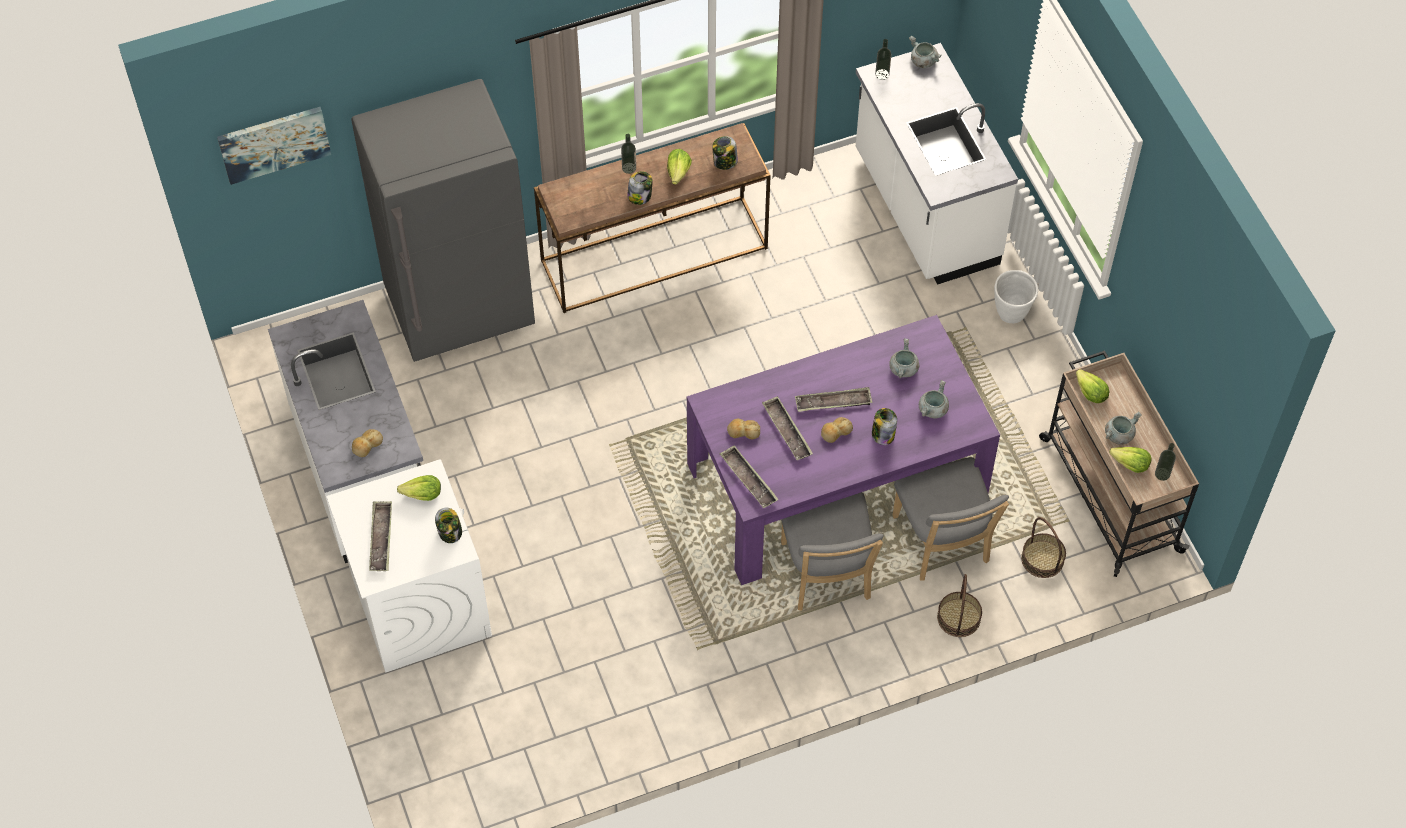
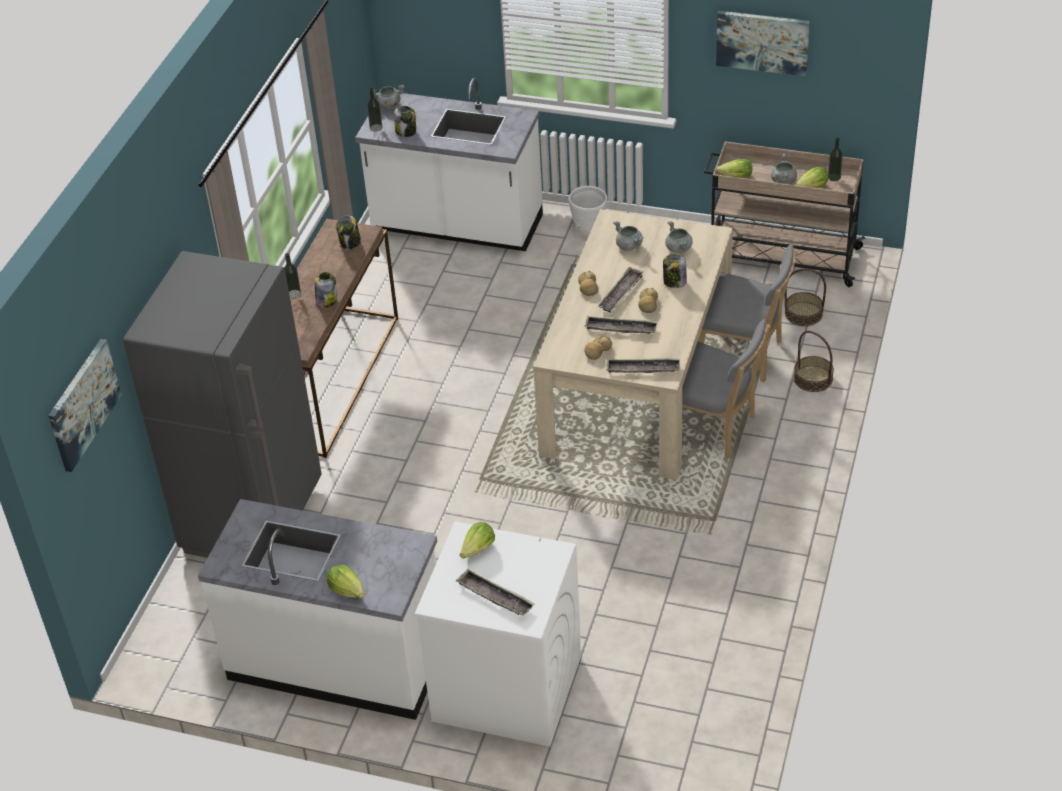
camera: 50 degrees left, 15 degrees down
bread [352,429,383,457] -> bread moved to [578,271,598,296]
jar [435,508,462,543] -> jar moved to [394,106,416,137]
lettuce [667,149,692,185] -> lettuce moved to [327,565,364,598]
purple dining table [687,315,1000,585] -> beige dining table [533,209,733,480]
none -> picture [716,11,810,76]

